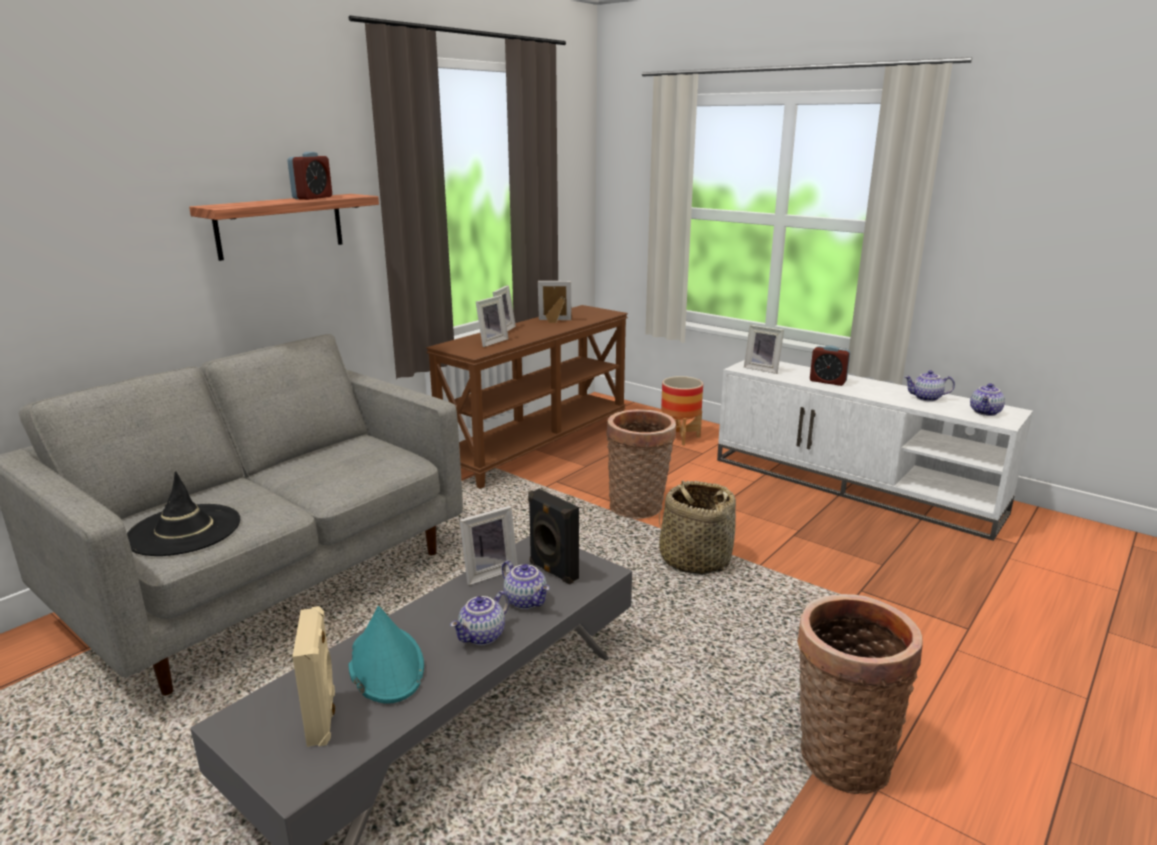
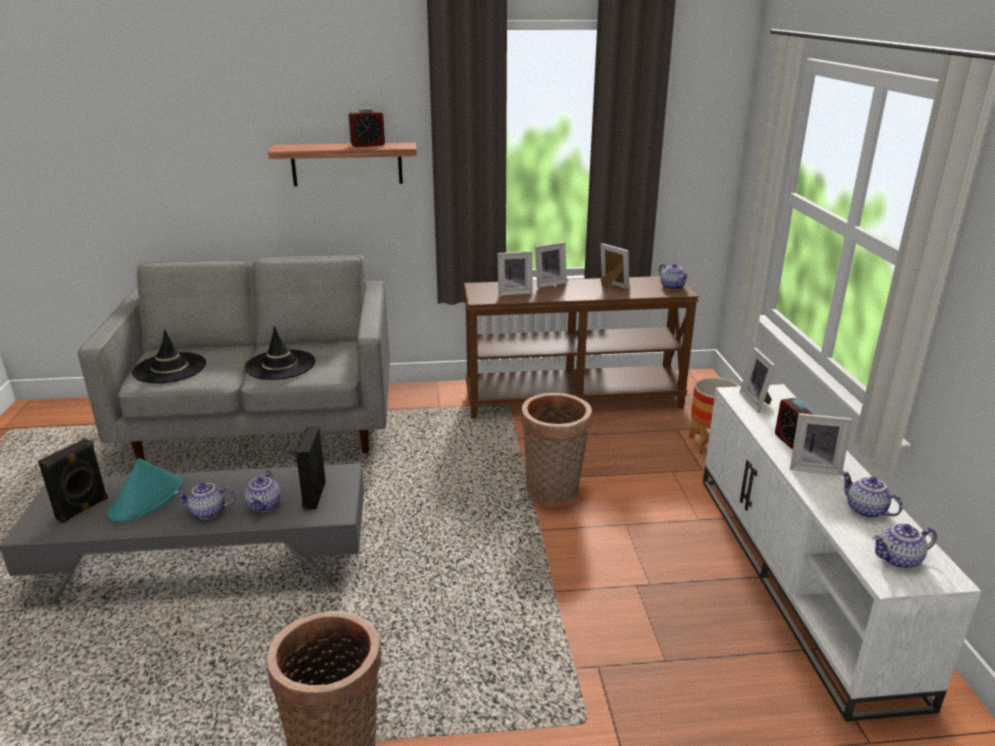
camera: 45 degrees right, 5 degrees up
beige speaker [292,606,335,747] -> black speaker [38,438,108,523]
picture frame [459,506,518,585] -> picture frame moved to [790,413,852,476]
basket [659,481,736,575] -> none
none -> black hat [244,326,315,380]
none -> teapot [659,264,689,290]

